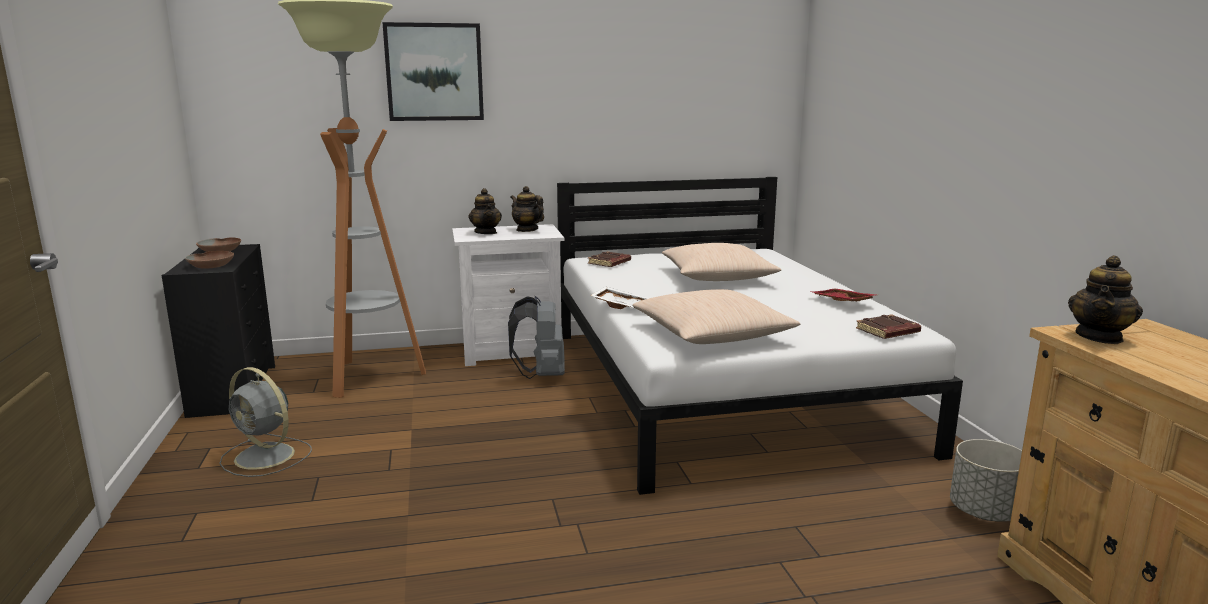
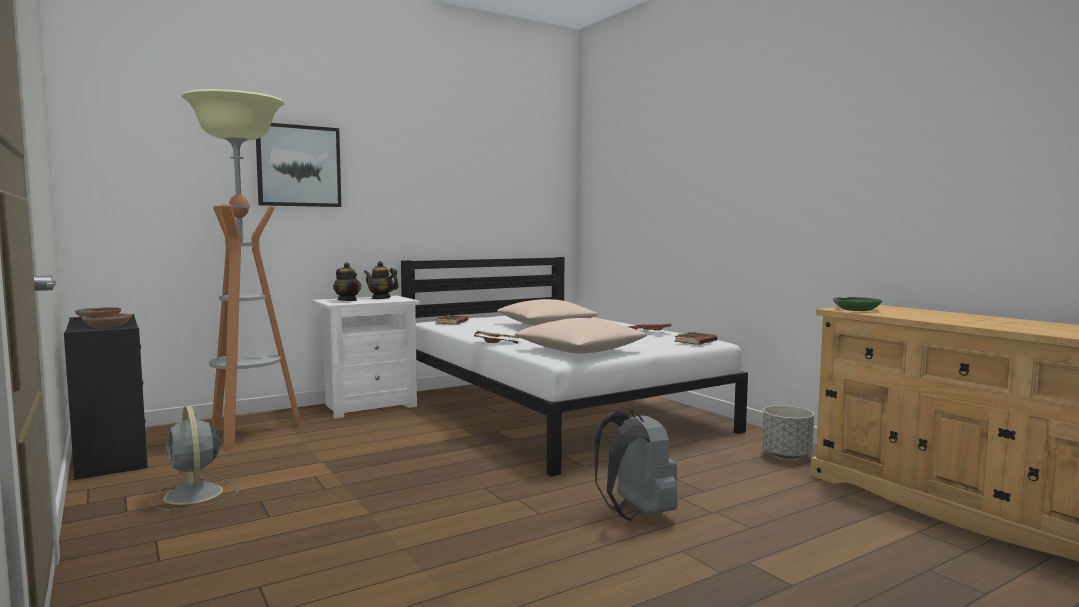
camera: 20 degrees left, 10 degrees down
grey fan [219,367,312,477] -> grey fan turned 45 degrees clockwise [150,405,238,511]
grey backpack [508,296,565,379] -> grey backpack moved to [594,409,678,521]
teapot [1068,255,1143,344] -> green bowl [833,297,882,311]

